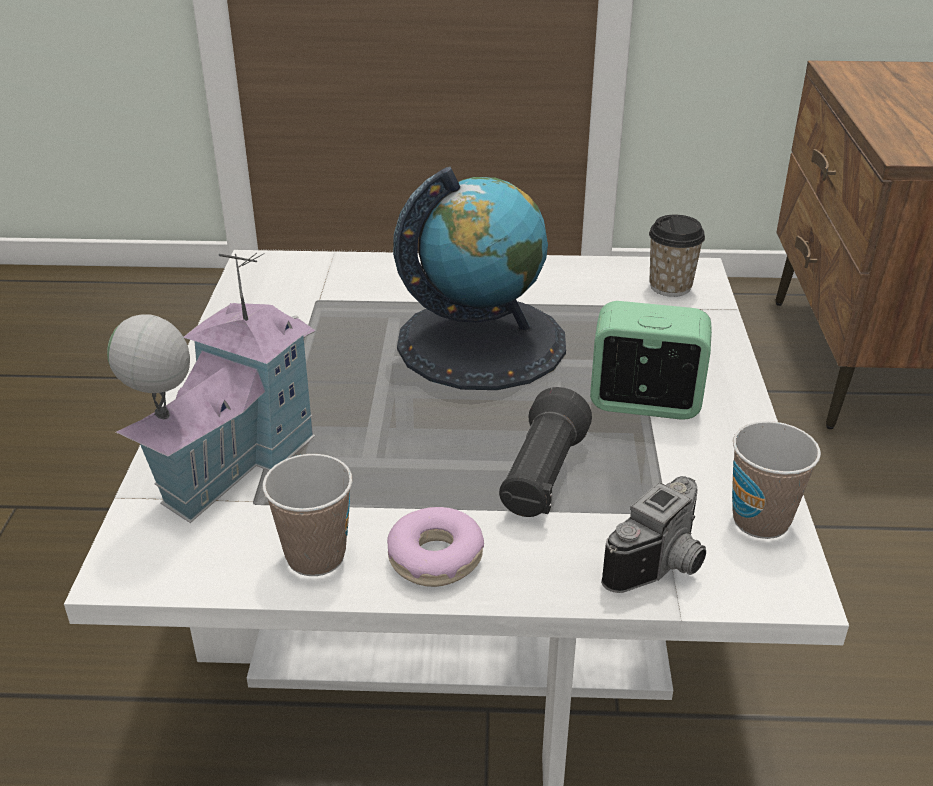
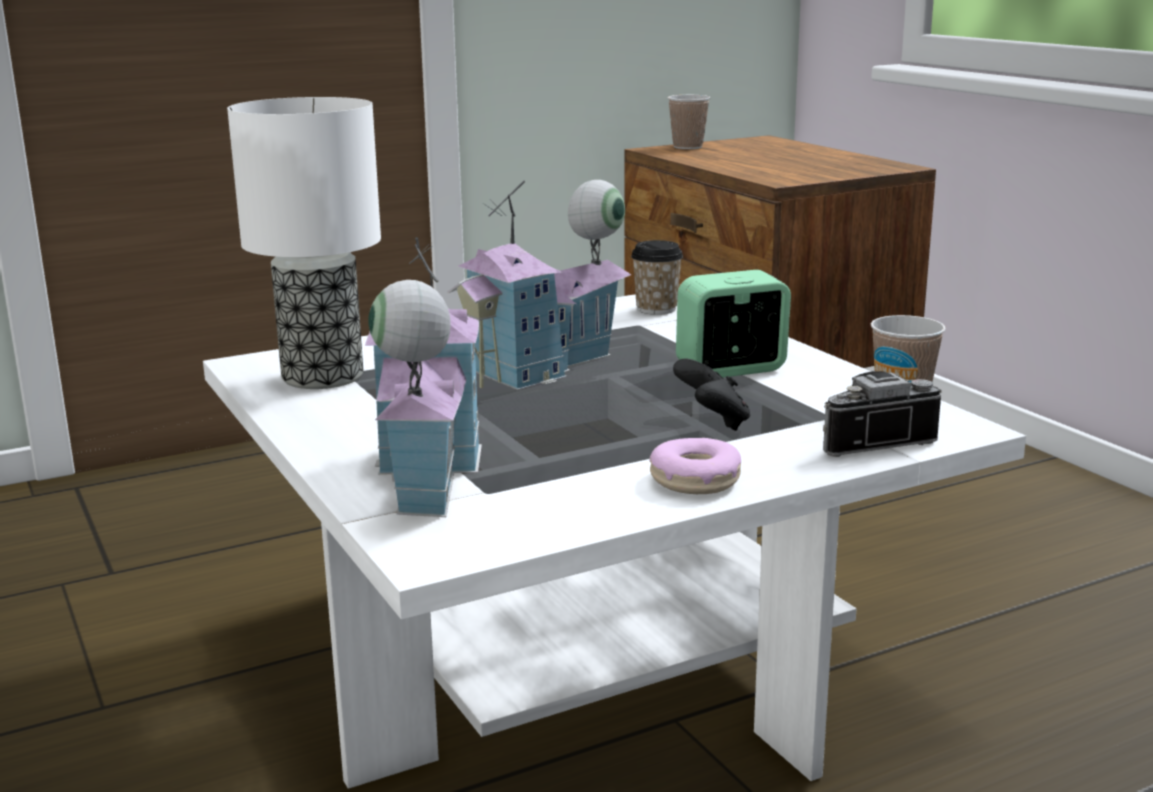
camera: 30 degrees left, 15 degrees down
cup [263,454,353,576] -> cup moved to [668,95,710,149]
globe [393,166,566,390] -> toy house [447,180,631,390]
black flashlight [499,387,592,517] -> black game controller [673,359,750,431]
camera [601,476,706,593] -> camera turned 120 degrees counterclockwise [823,371,942,457]
none -> table lamp [227,97,381,389]

